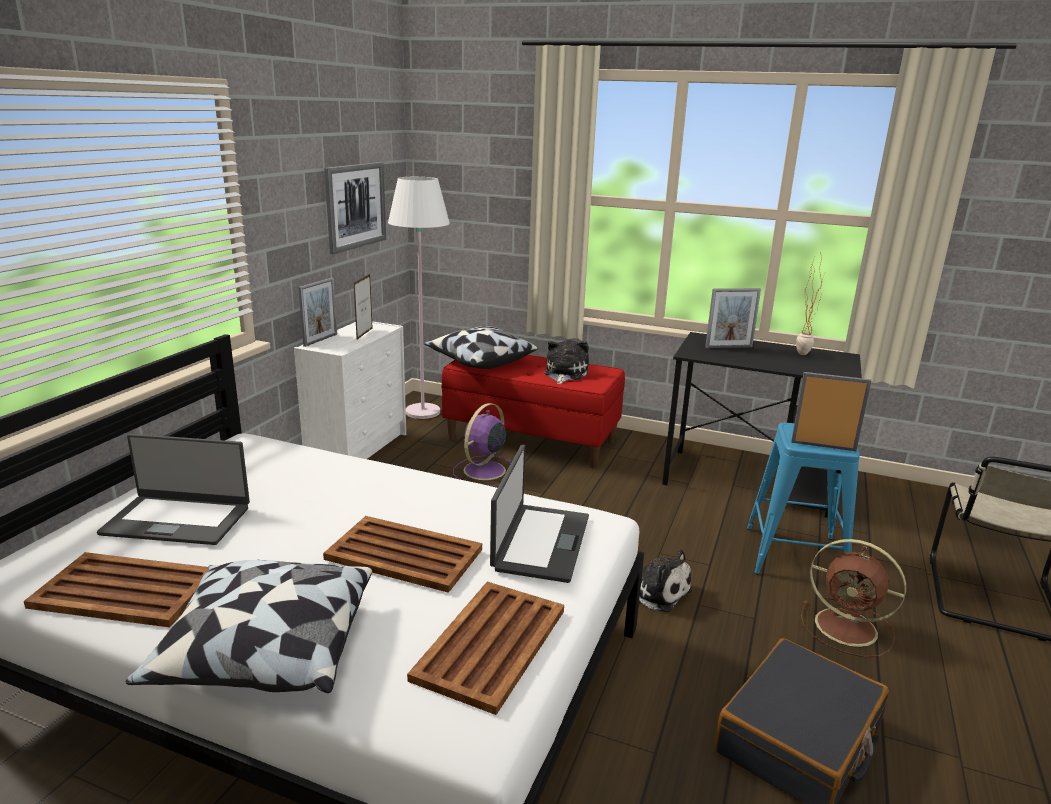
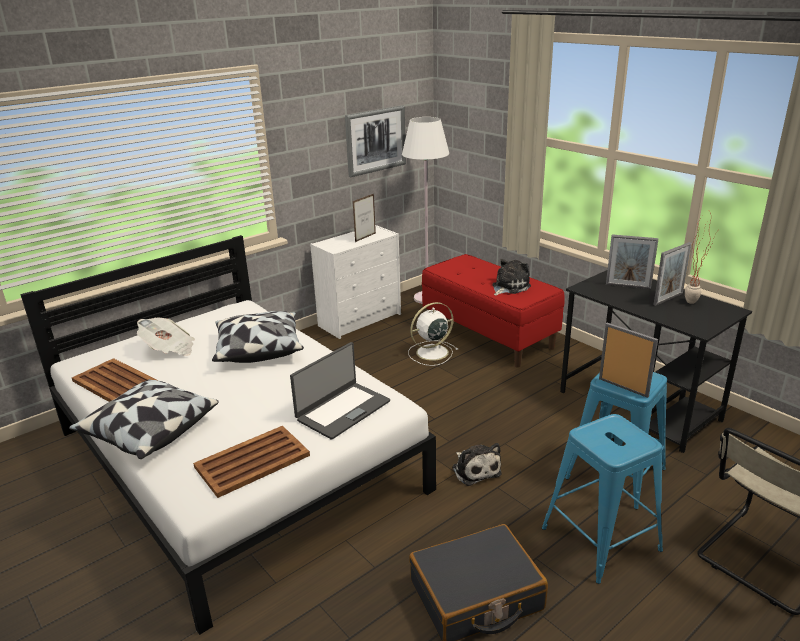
camera: 30 degrees right, 5 degrees up
laptop [97,434,250,545] -> newspaper [137,318,195,356]
picture frame [298,278,337,347] -> picture frame moved to [653,242,692,306]
brown tray [323,516,482,593] -> none
pillow [424,326,538,369] -> pillow moved to [212,311,304,363]
purple fan [453,403,512,486] -> white fan [408,302,459,366]
brown fan [801,539,906,657] -> blue stool [542,414,663,584]

